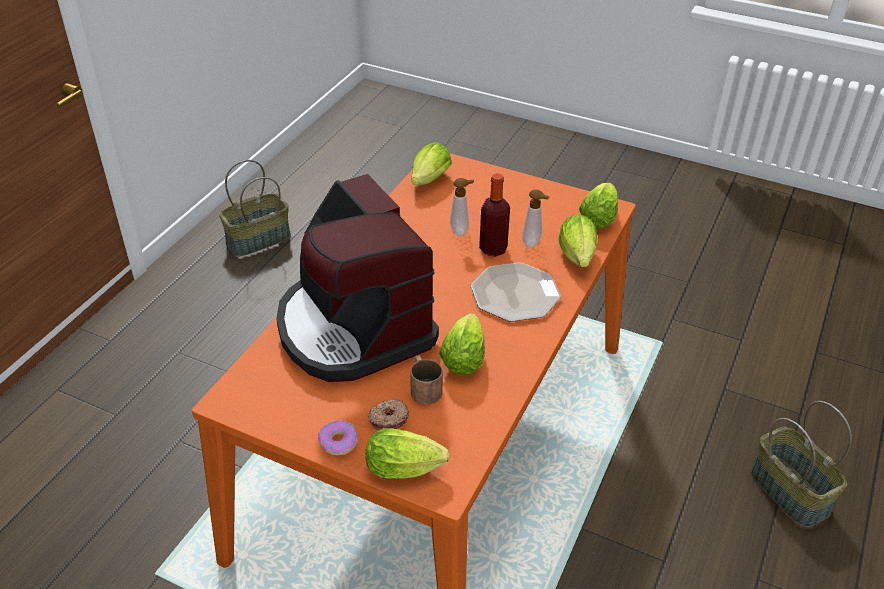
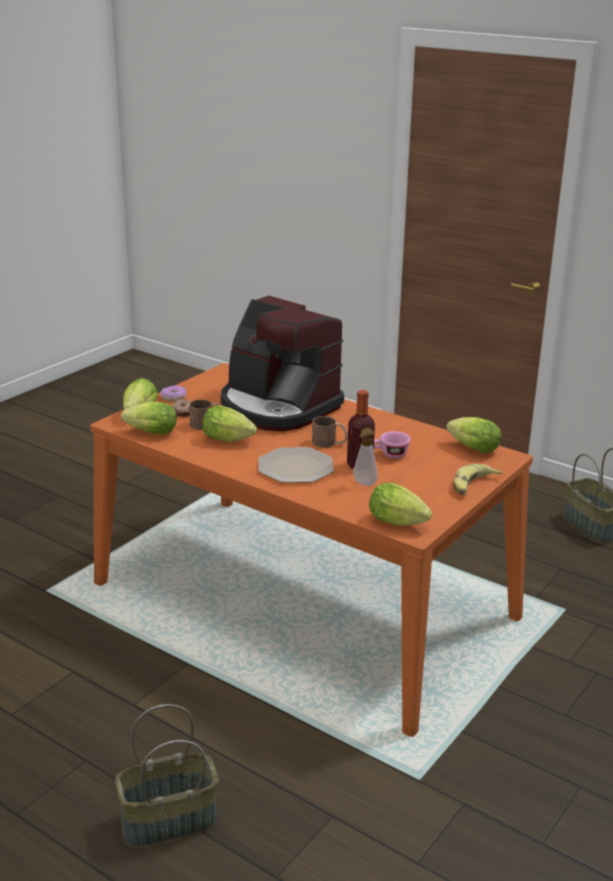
camera: 100 degrees right, 15 degrees down
coffee machine [277,174,439,382] -> coffee machine turned 120 degrees counterclockwise [221,296,344,431]
soap dispenser [450,178,474,236] -> pink cup [374,431,411,458]
lettuce [559,214,597,267] -> lettuce moved to [121,401,177,435]
none -> brown mug [312,416,348,448]
none -> banana [453,464,502,495]

